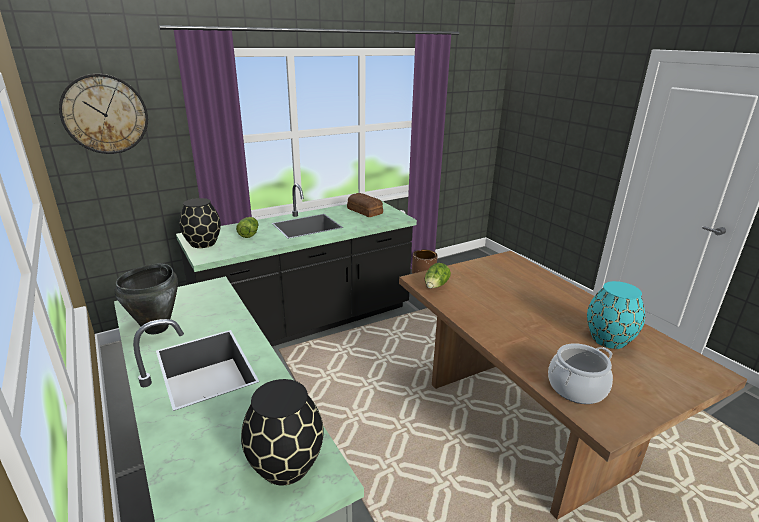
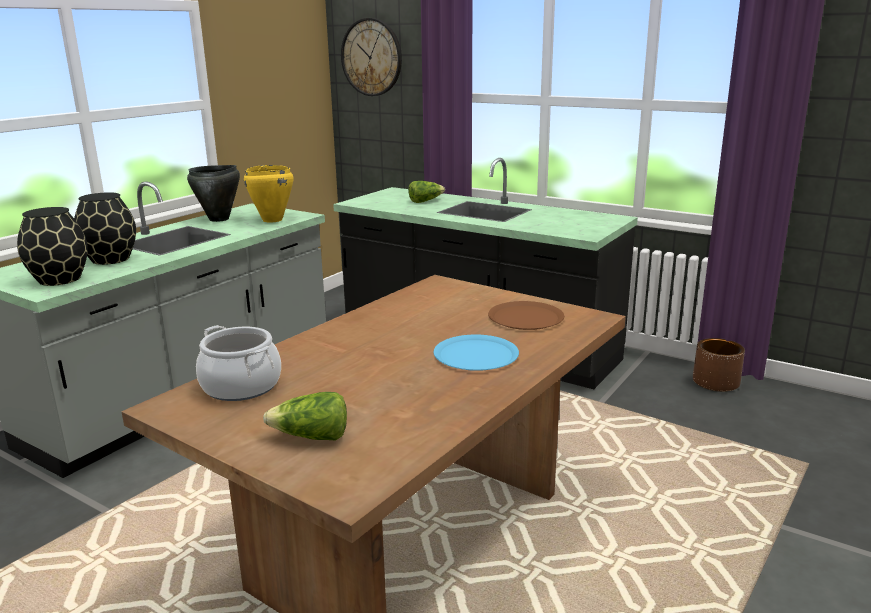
camera: 65 degrees right, 5 degrees down
black vase [179,198,221,248] -> black vase moved to [74,192,136,265]
bread [347,193,383,217] -> none
lettuce [425,263,451,289] -> lettuce moved to [263,392,347,440]
turquoise vase [587,281,645,349] -> none
none -> yellow cooking pot [244,165,294,223]
none -> blue plate [434,334,519,371]
none -> brown plate [488,301,564,330]

